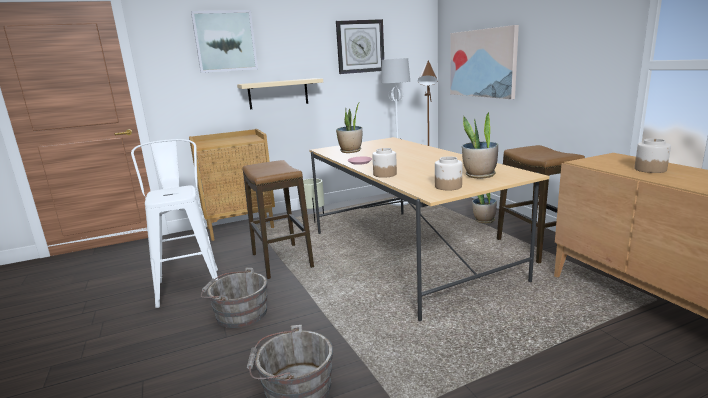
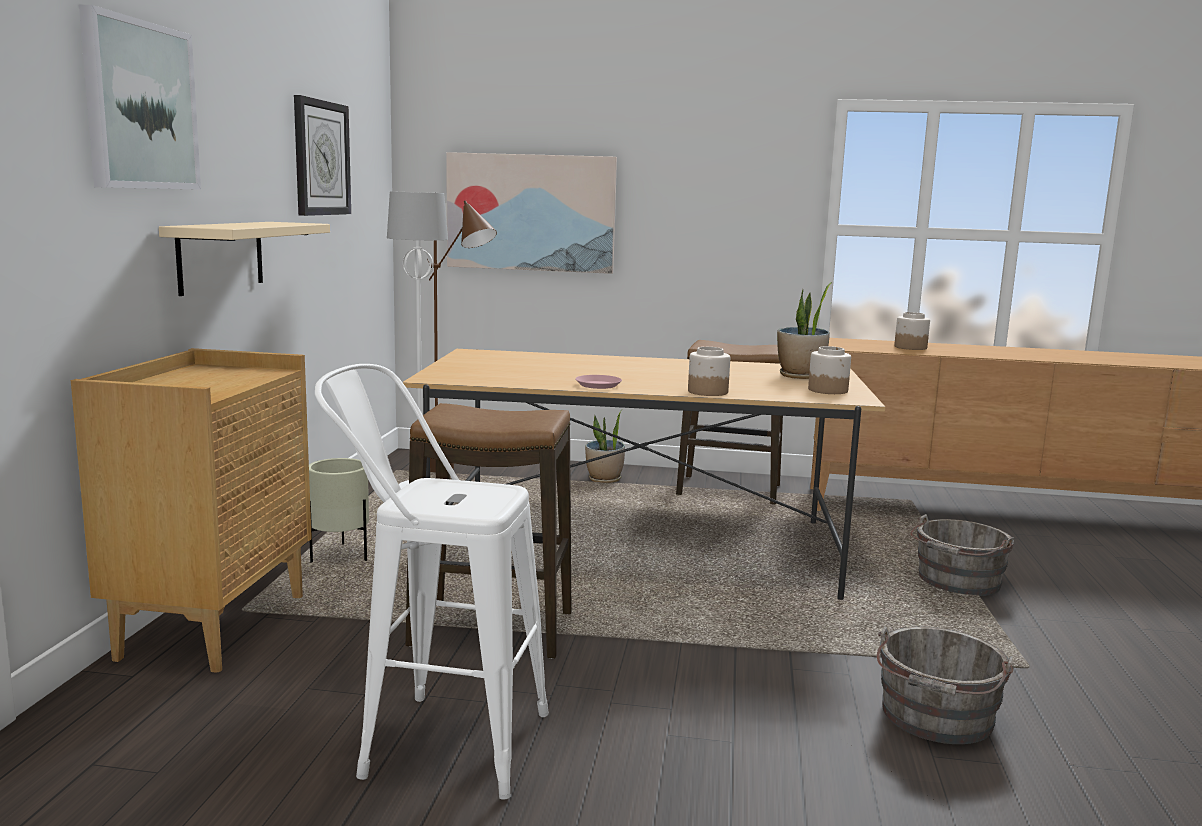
camera: 60 degrees left, 5 degrees down
grey bucket [201,268,268,328] -> grey bucket moved to [911,514,1014,596]
potted plant [336,102,362,153] -> none

